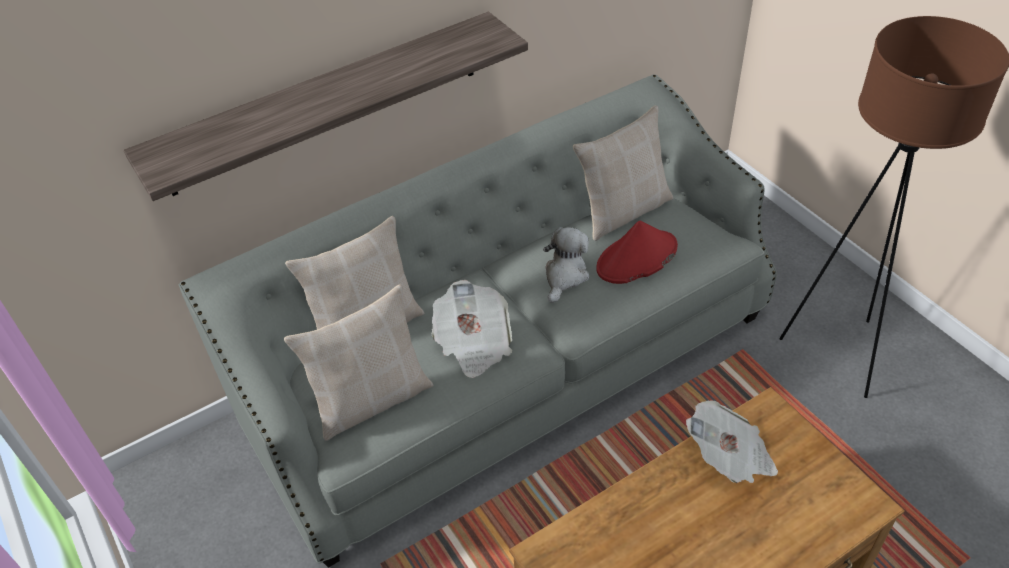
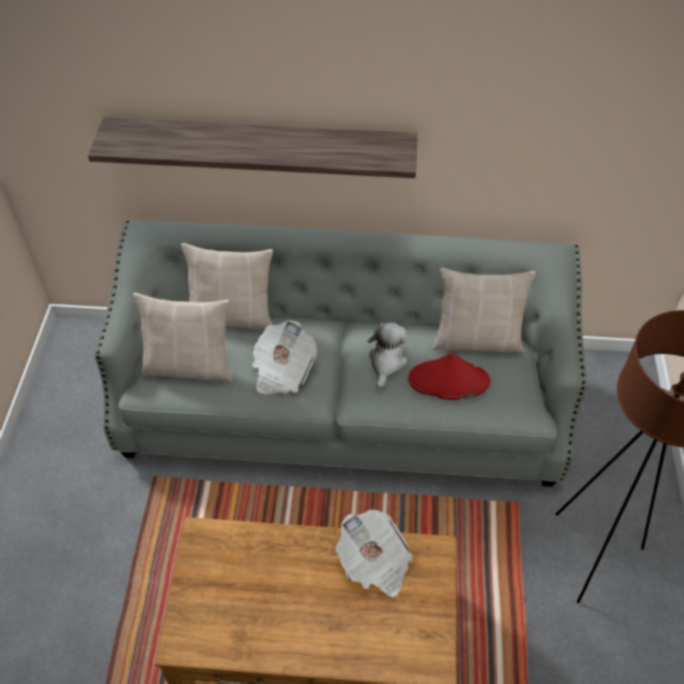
camera: 35 degrees right, 5 degrees up
plush toy [543,227,589,303] -> plush toy turned 45 degrees counterclockwise [368,322,407,388]

